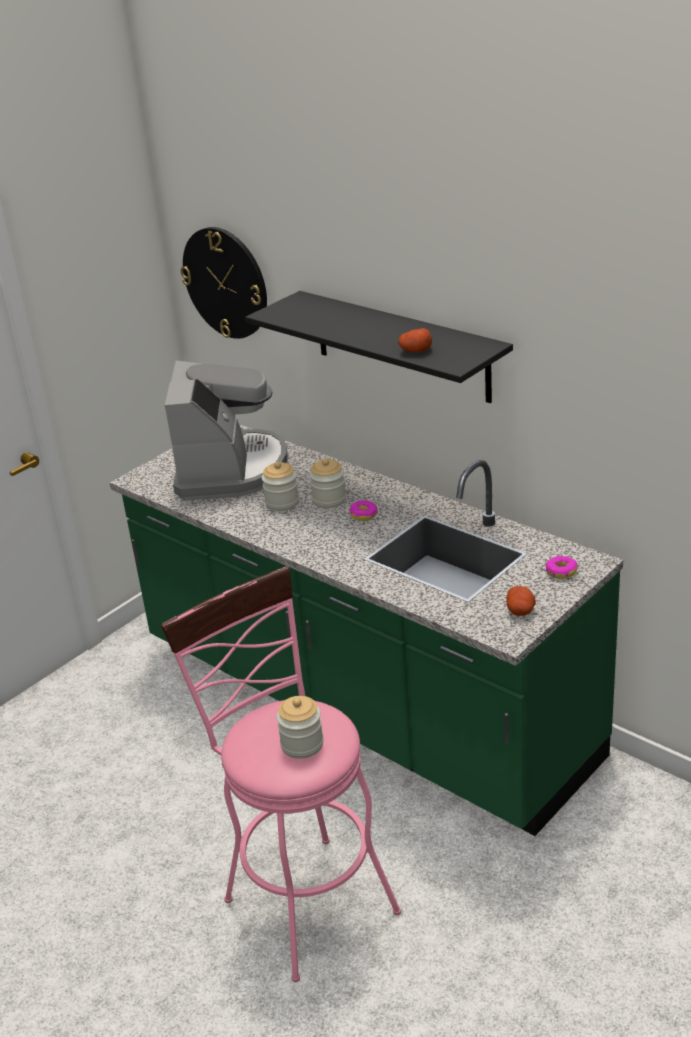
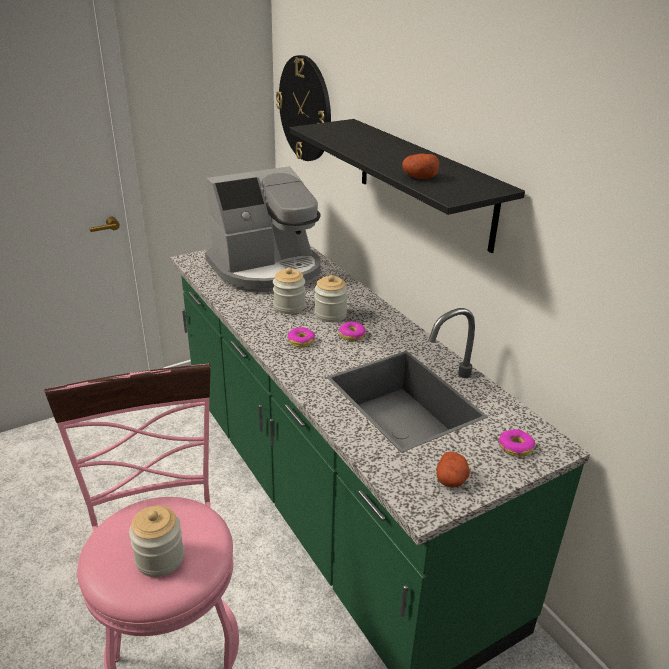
camera: 15 degrees right, 0 degrees up
coffee machine [165,361,287,501] -> coffee machine turned 45 degrees clockwise [205,166,321,292]
none -> donut [288,327,315,347]

